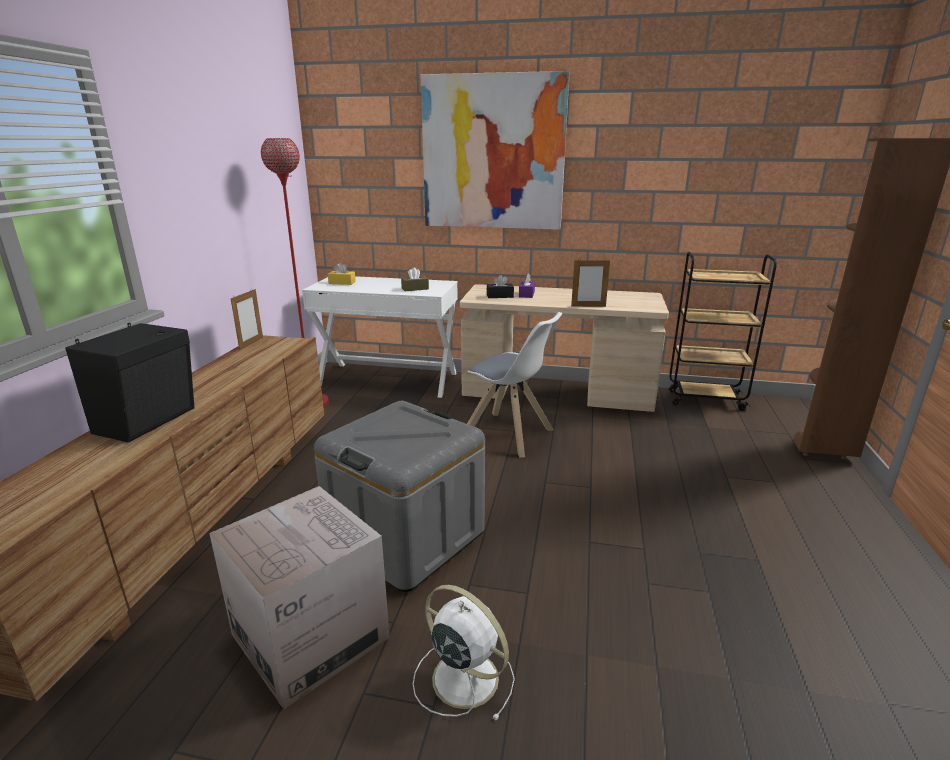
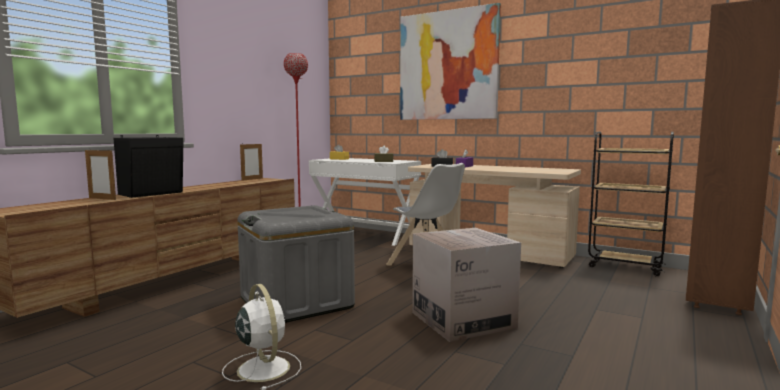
camera: 20 degrees right, 15 degrees down
cardboard box [209,486,390,709] -> cardboard box moved to [412,228,521,342]
picture frame [571,260,610,307] -> picture frame moved to [85,148,116,200]

